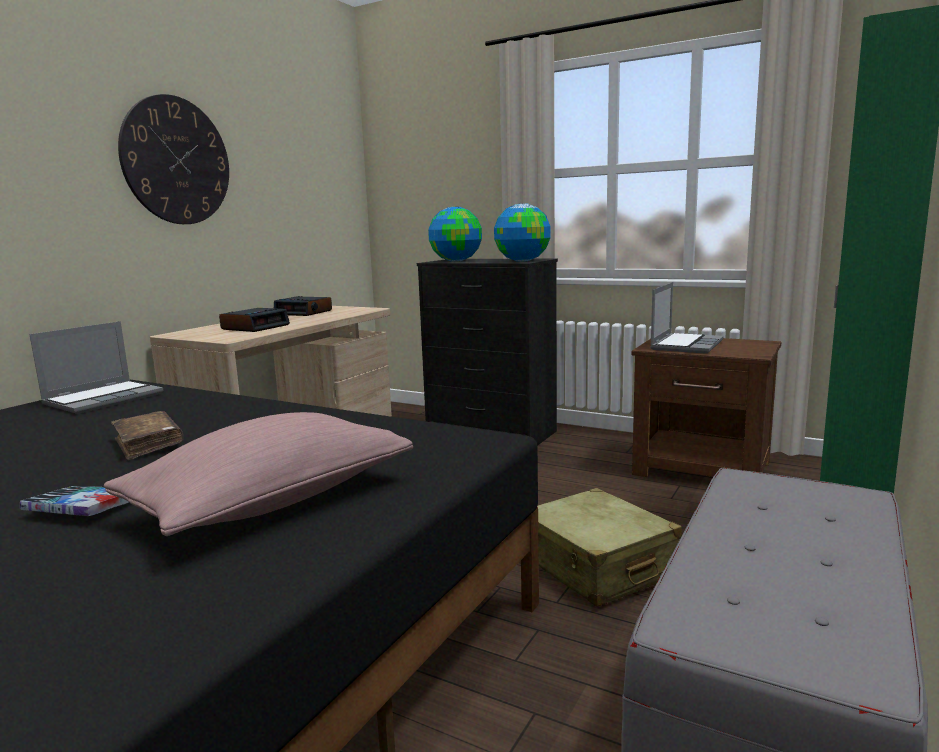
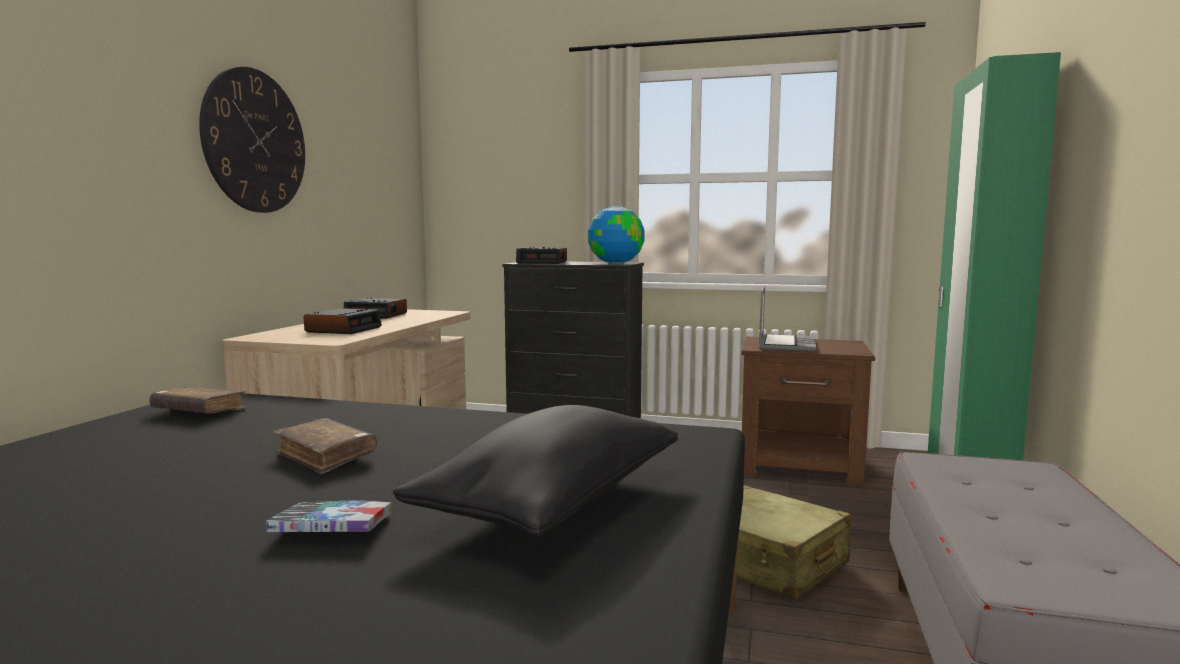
camera: 15 degrees left, 5 degrees down
laptop [29,321,163,414] -> brown book [149,387,247,414]
pink pillow [104,412,413,536] -> black pillow [393,405,678,537]
globe [428,207,482,262] -> alarm clock [516,247,567,264]

